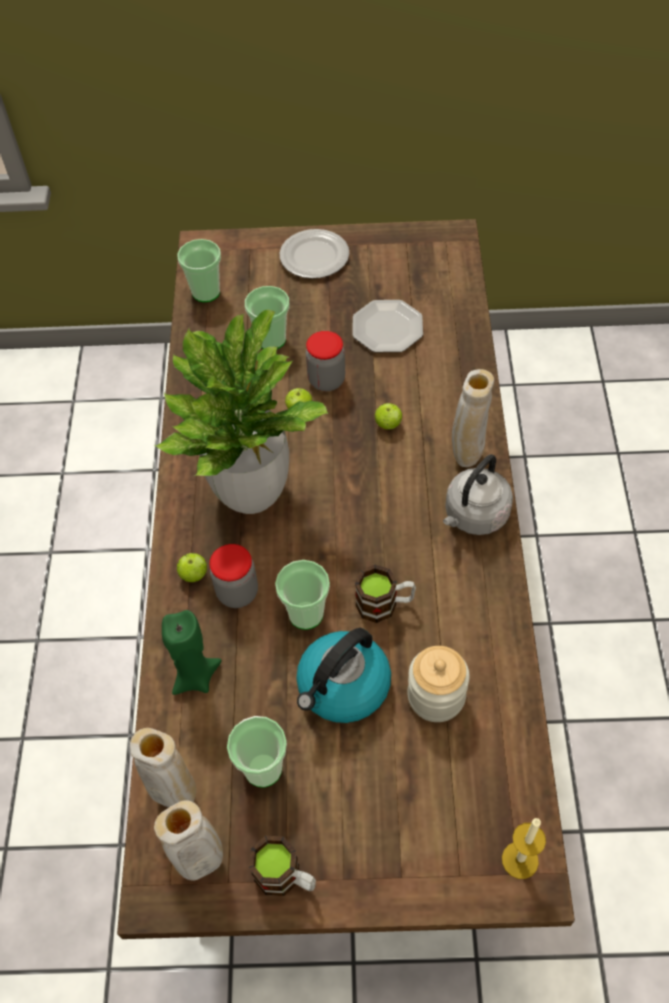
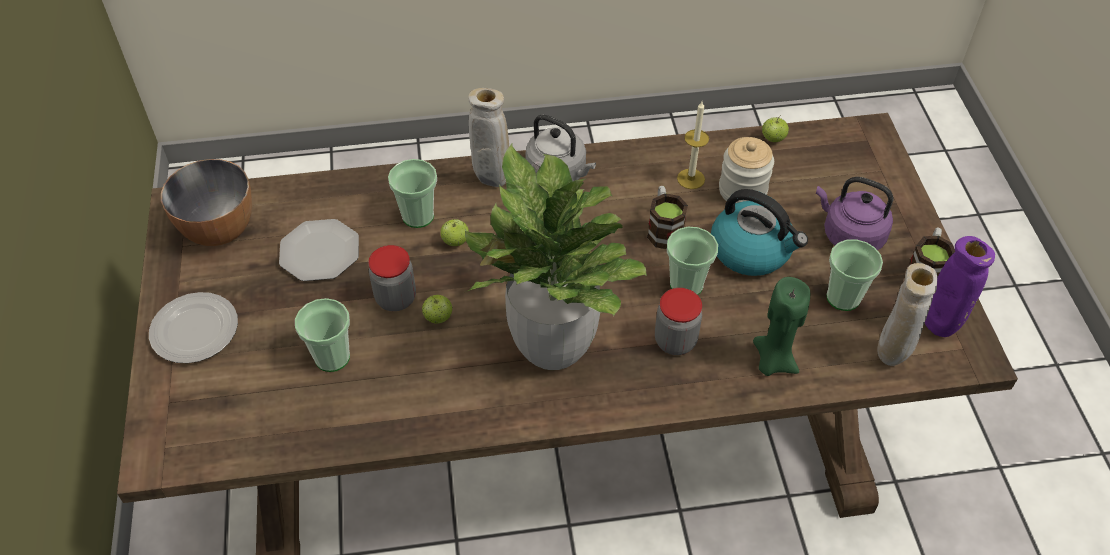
camera: 100 degrees left, 5 degrees down
beige vase [154,800,223,880] -> purple vase [925,236,995,337]
apple [177,553,207,582] -> apple moved to [762,115,789,142]
cup [178,239,221,302] -> cup moved to [388,159,437,228]
candle [502,818,546,879] -> candle moved to [677,101,709,189]
none -> bowl [161,159,252,246]
none -> purple kettle [816,177,893,250]

